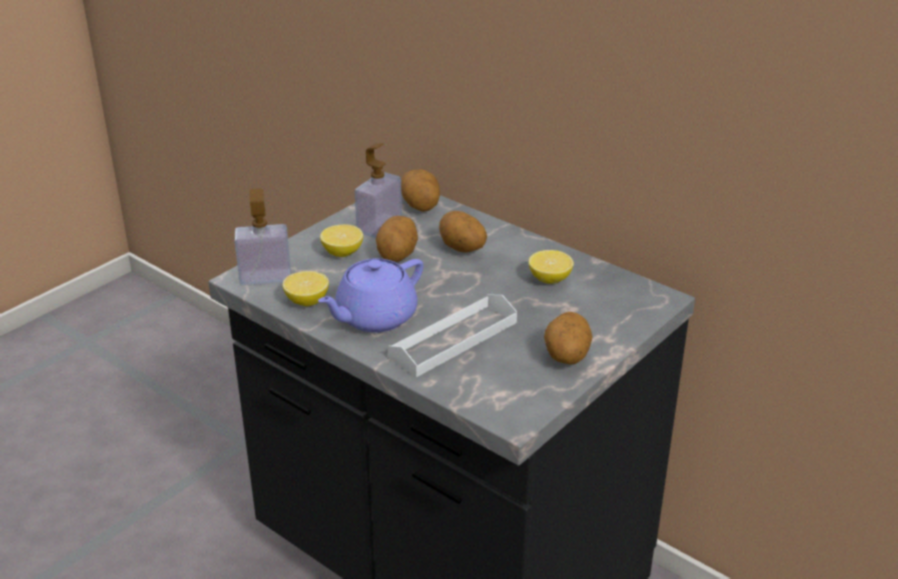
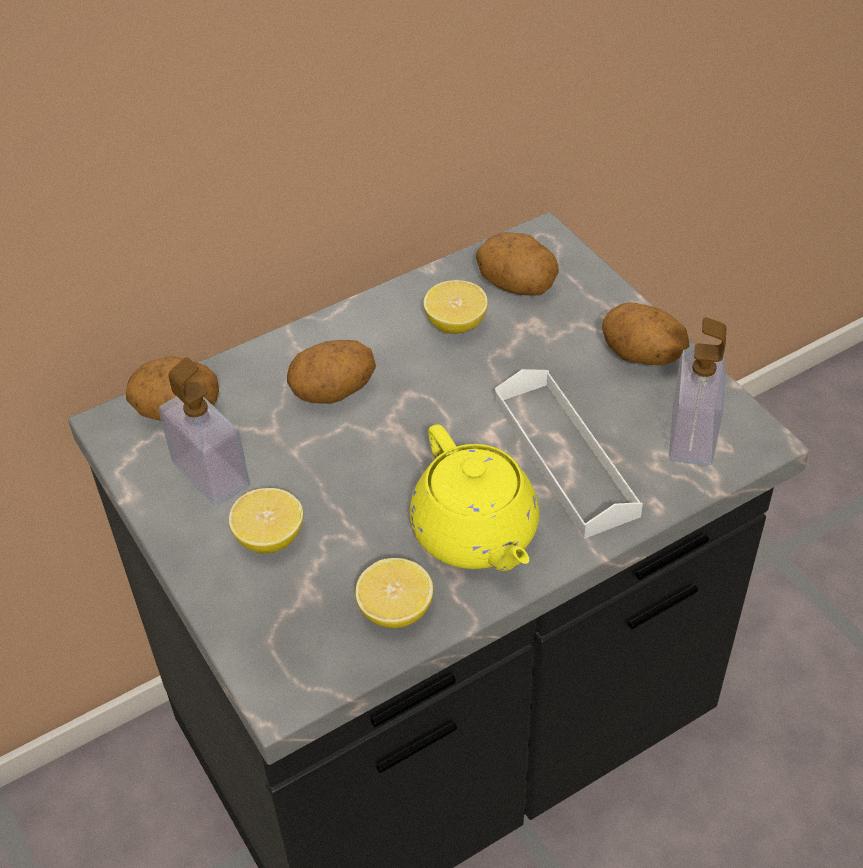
camera: 70 degrees left, 15 degrees up
soap dispenser [235,188,291,285] -> soap dispenser moved to [669,317,726,466]
purple teapot [318,258,423,333] -> yellow teapot [410,425,539,571]
potato [376,216,418,262] -> potato moved to [476,232,559,295]

